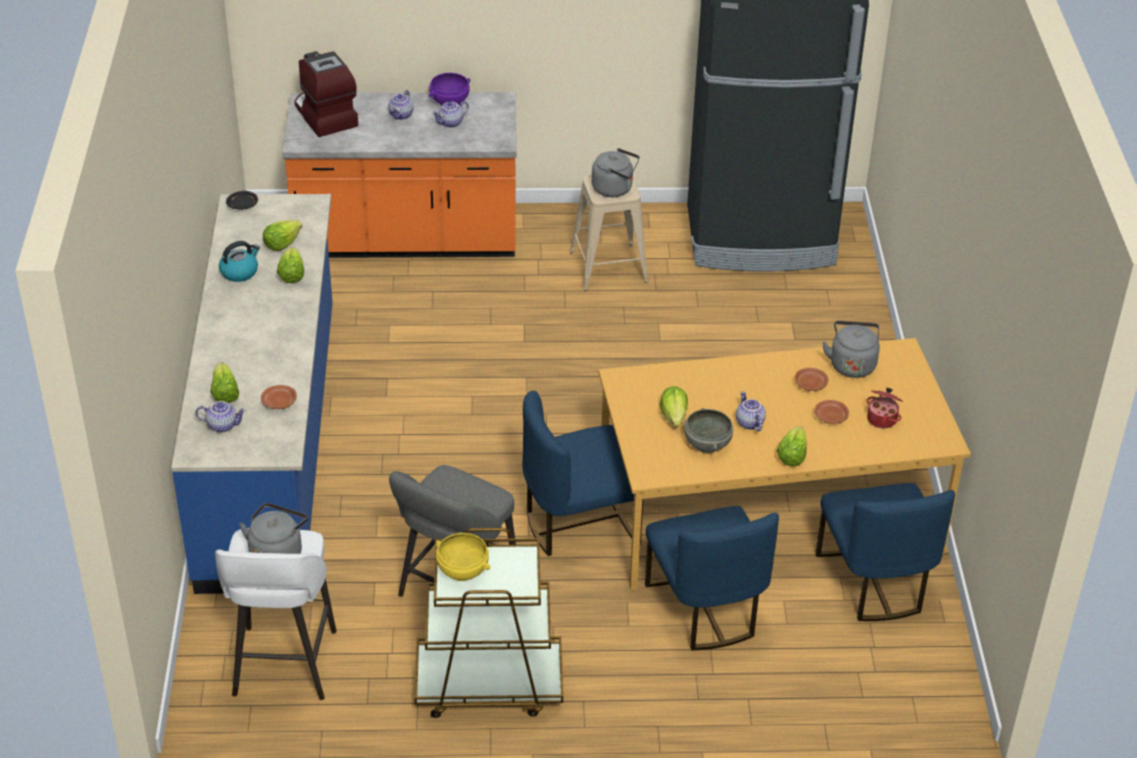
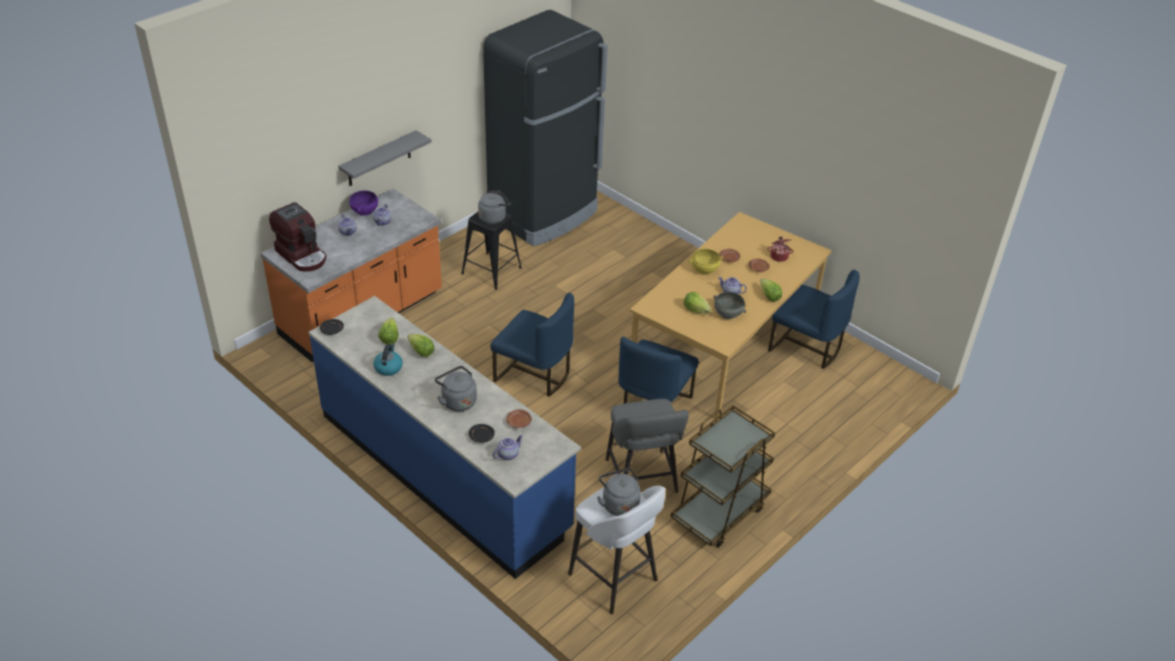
camera: 45 degrees left, 0 degrees up
lettuce [210,363,239,403] -> black plate [469,424,495,443]
coffee machine [294,51,358,137] -> coffee machine turned 150 degrees counterclockwise [269,202,326,272]
yellow bowl [435,533,490,581] -> yellow bowl moved to [689,249,723,275]
beige stool [570,175,648,291] -> black stool [461,212,522,290]
blue chair [645,506,779,650] -> blue chair moved to [490,293,574,397]
grey kettle [822,321,880,378] -> grey kettle moved to [435,366,477,412]
none -> grey shelf [338,130,432,186]

